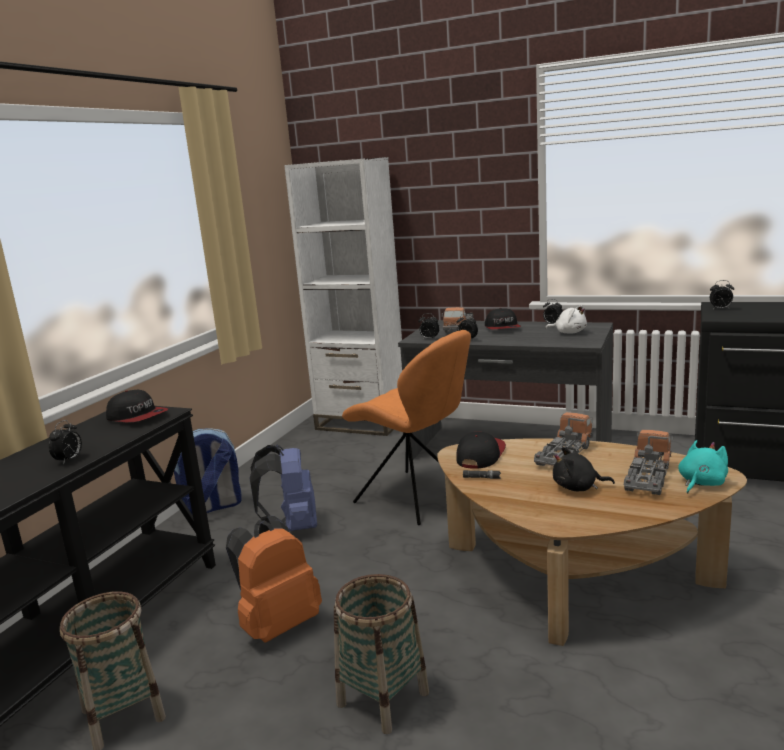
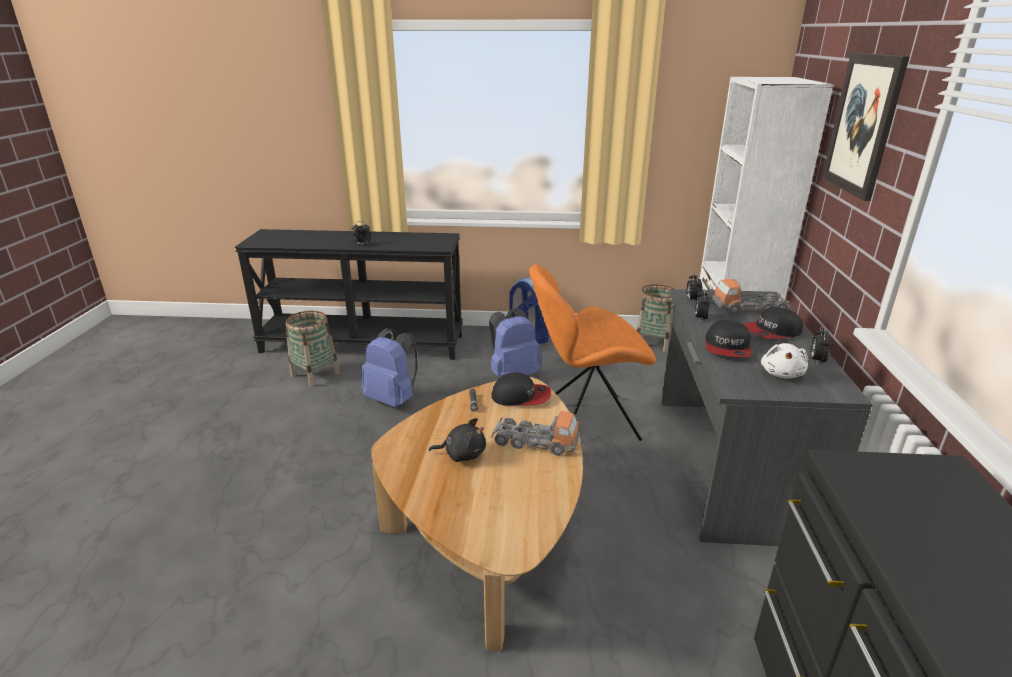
camera: 70 degrees right, 10 degrees up
cap [106,390,168,423] -> cap moved to [705,320,752,357]
orange backpack [226,516,322,642] -> blue backpack [361,328,418,407]
basket [334,574,429,734] -> basket moved to [637,284,674,352]
orange chair [342,330,471,525] -> orange chair turned 60 degrees clockwise [529,264,656,441]
black plush toy [553,447,615,492] -> black plush toy turned 105 degrees clockwise [429,418,486,462]
toy truck [624,430,673,495] -> none
turquoise plush toy [678,440,728,494] -> none
alarm clock [710,280,734,309] -> none
none -> picture [822,53,909,201]

